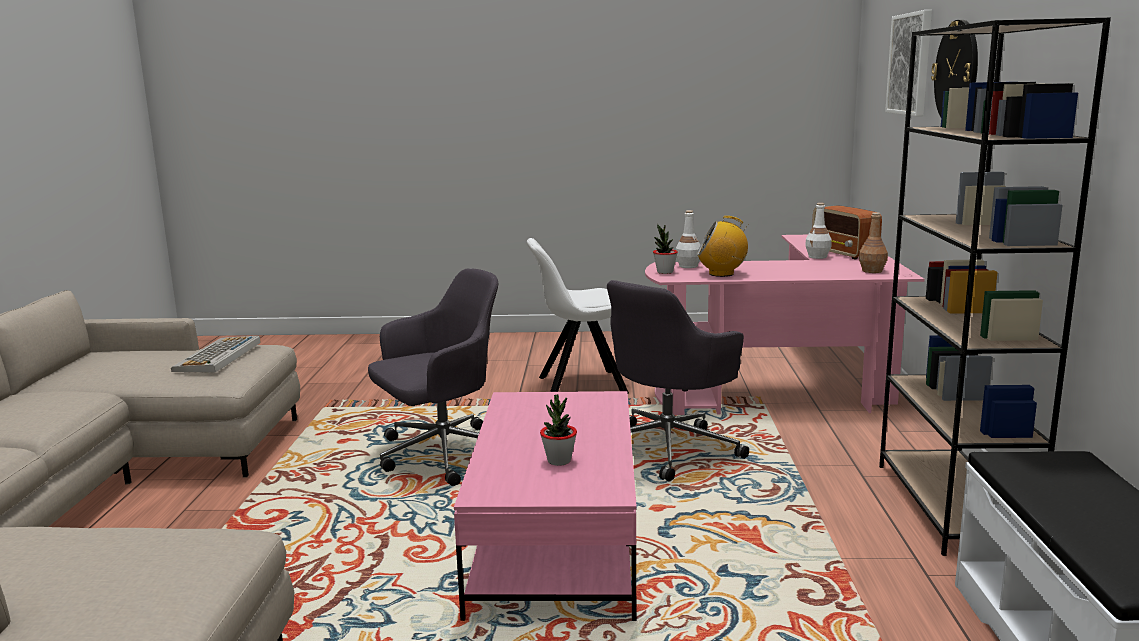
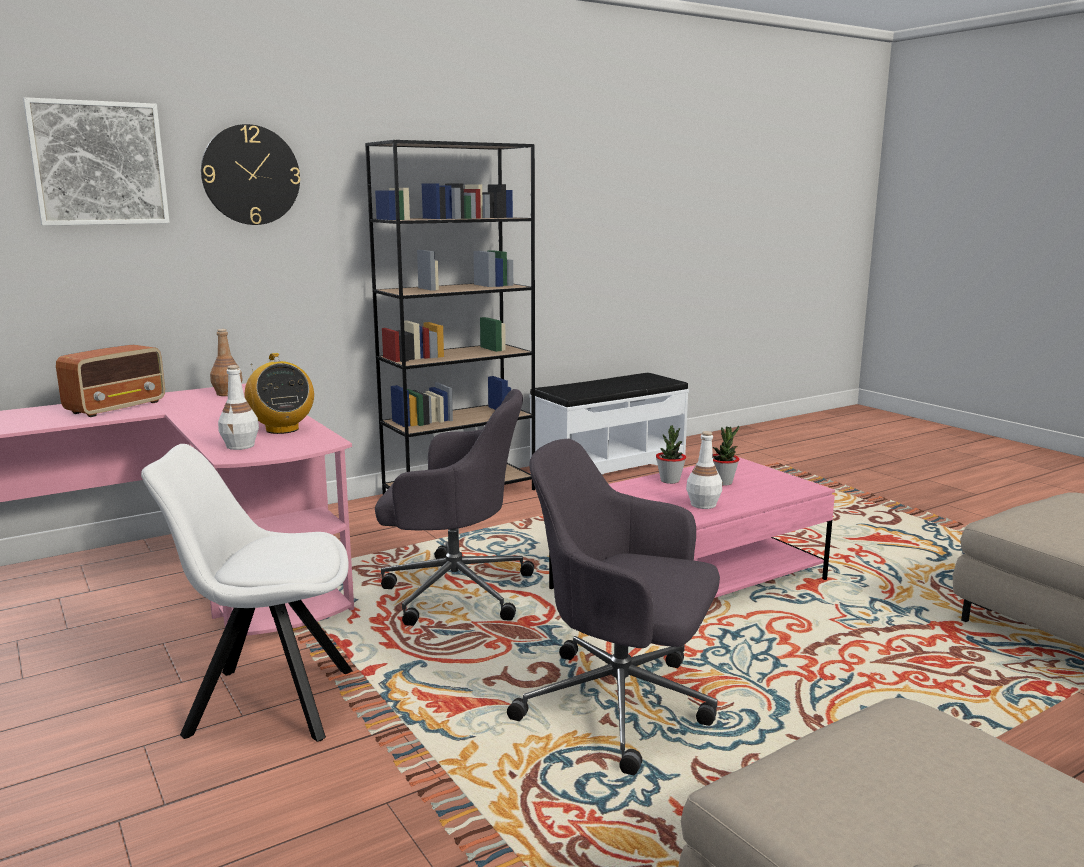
camera: 125 degrees left, 0 degrees up
keyboard [171,336,261,373] -> none
white chair [527,238,629,394] -> white chair turned 135 degrees clockwise [141,444,353,742]
potted plant [653,224,678,274] -> potted plant moved to [656,425,686,484]
white bottle [805,203,831,259] -> white bottle moved to [686,431,722,509]

